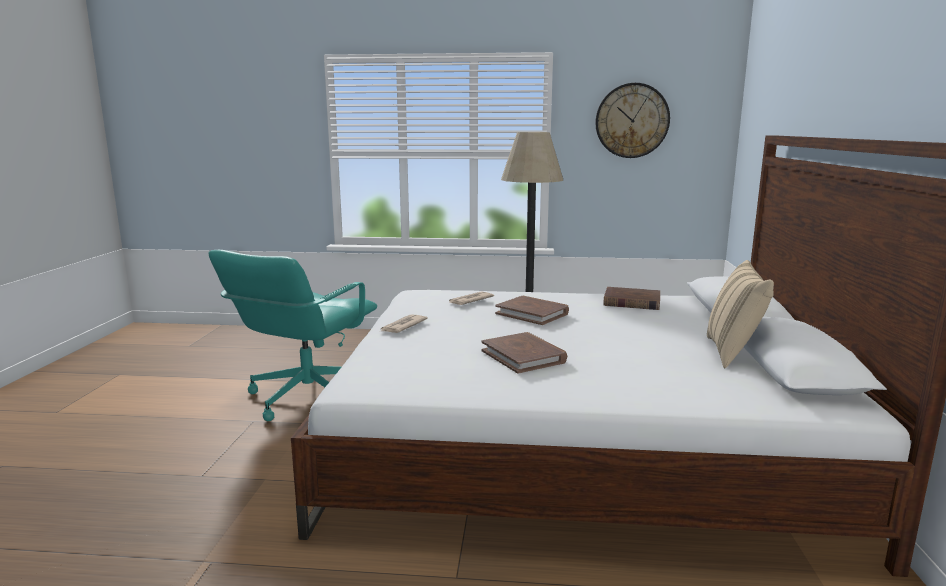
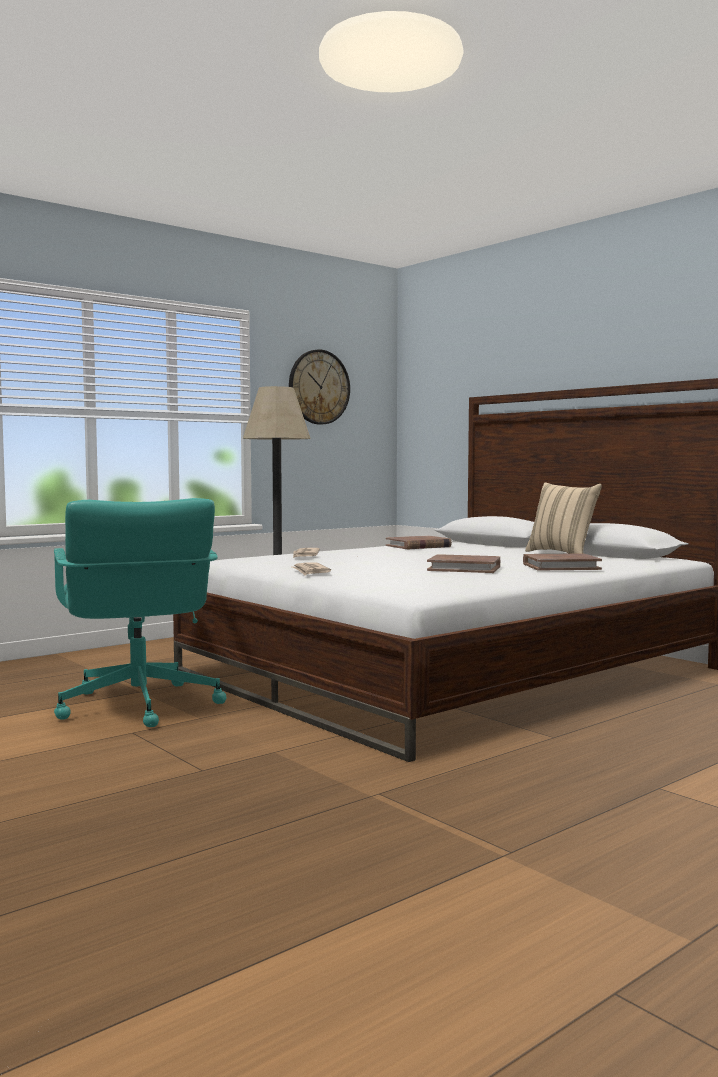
camera: 45 degrees left, 10 degrees down
brown book [495,296,569,325] -> brown book moved to [523,553,602,570]

